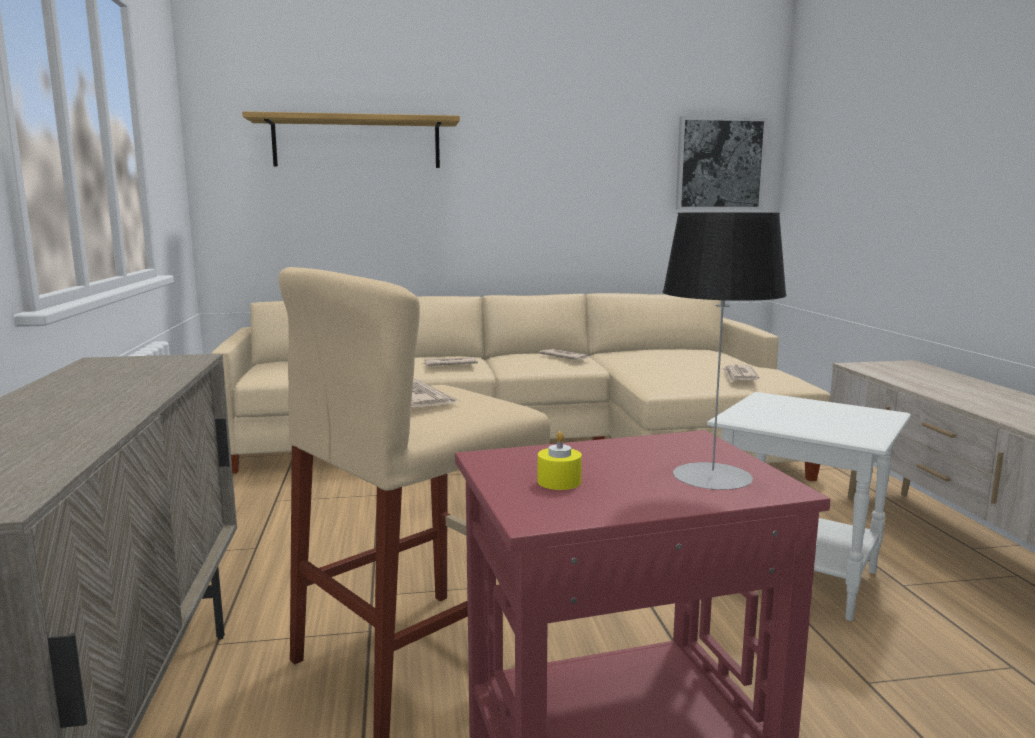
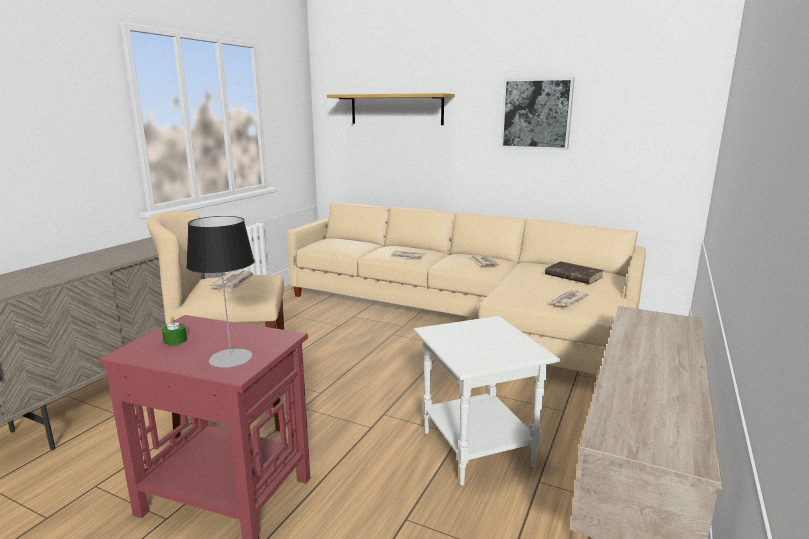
camera: 35 degrees right, 5 degrees up
yellow candle [538,431,582,490] -> green candle [162,317,187,345]
picture [676,116,768,210] -> picture moved to [500,77,575,150]
none -> brown book [545,261,604,284]

